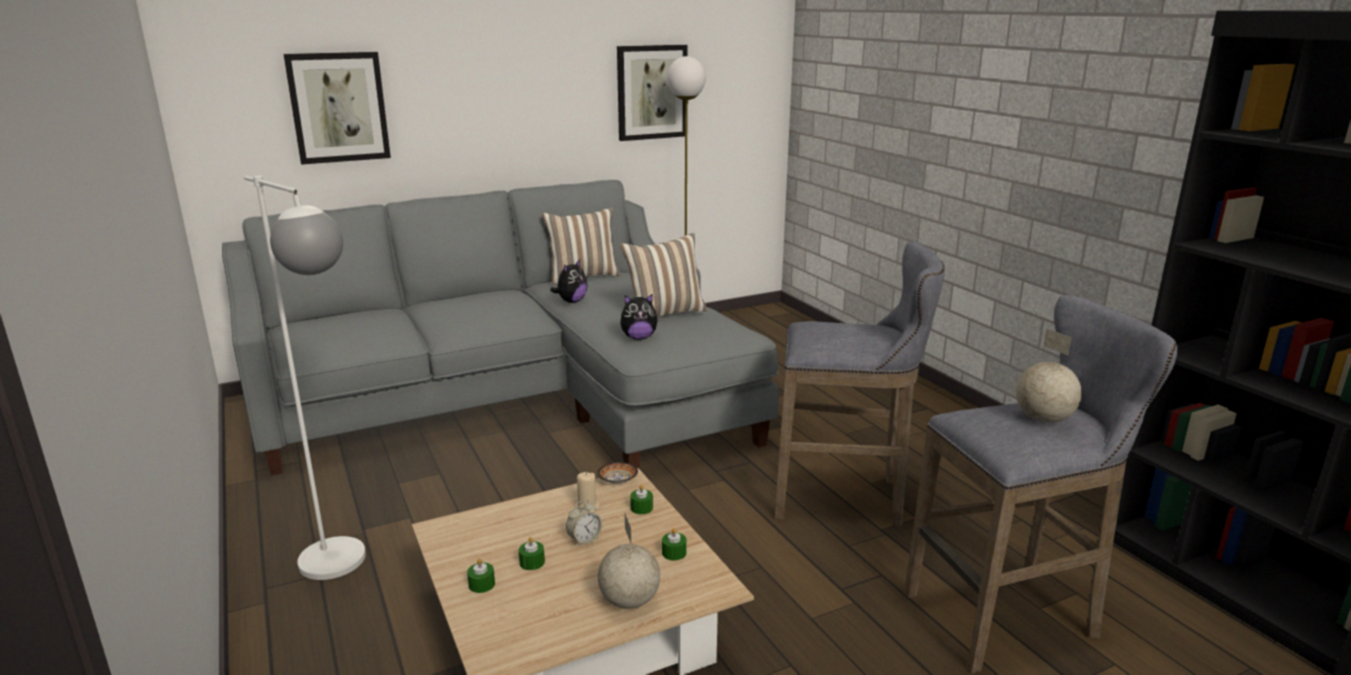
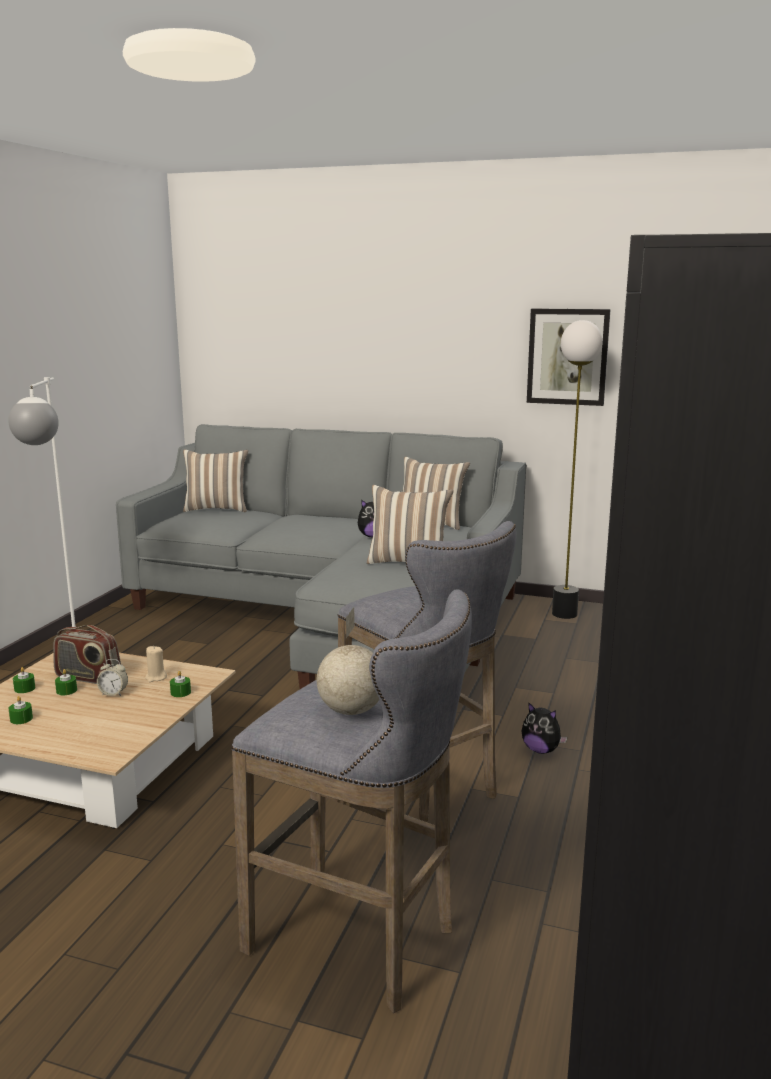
camera: 45 degrees right, 5 degrees down
picture [284,52,391,165] -> none
bowl [597,462,638,484] -> none
globe [598,514,660,609] -> none
plush toy [620,294,659,340] -> plush toy moved to [521,702,567,754]
green candle [662,528,686,561] -> green candle moved to [9,696,33,724]
none -> radio [53,625,121,684]
none -> pillow [183,449,248,512]

